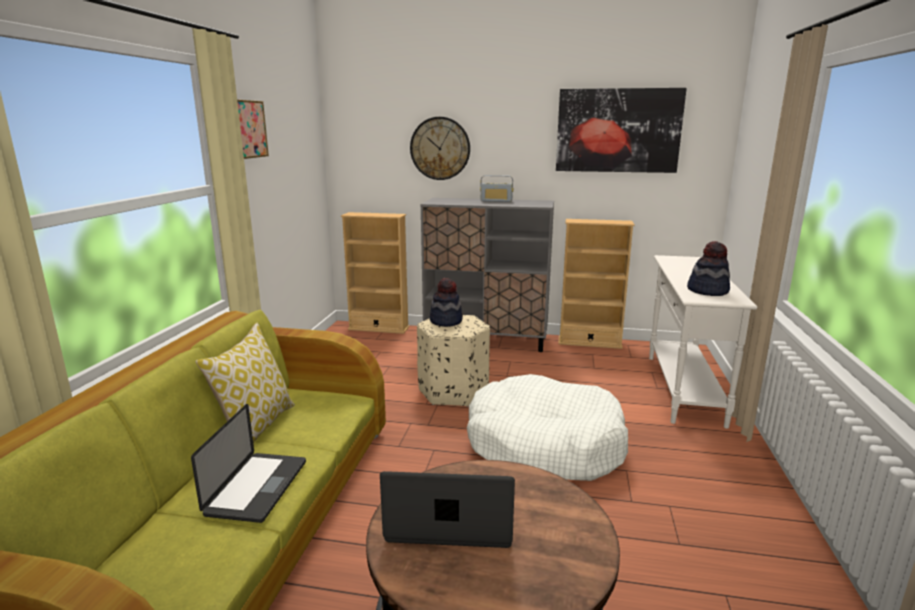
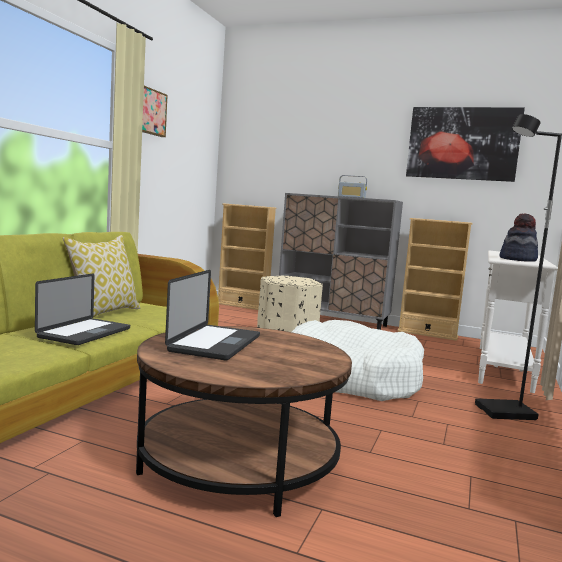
camera: 10 degrees right, 10 degrees down
laptop [380,471,515,548] -> laptop turned 90 degrees clockwise [165,270,260,360]
wall clock [410,117,470,180] -> none
hat [430,278,463,327] -> none
none -> black floor lamp [475,114,562,420]

